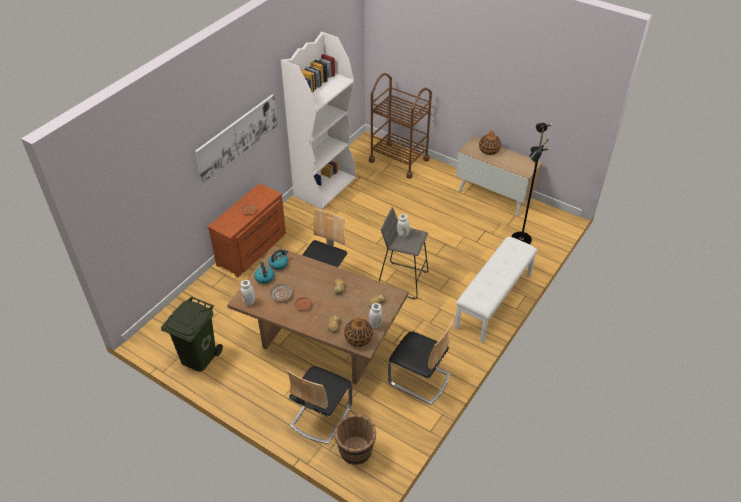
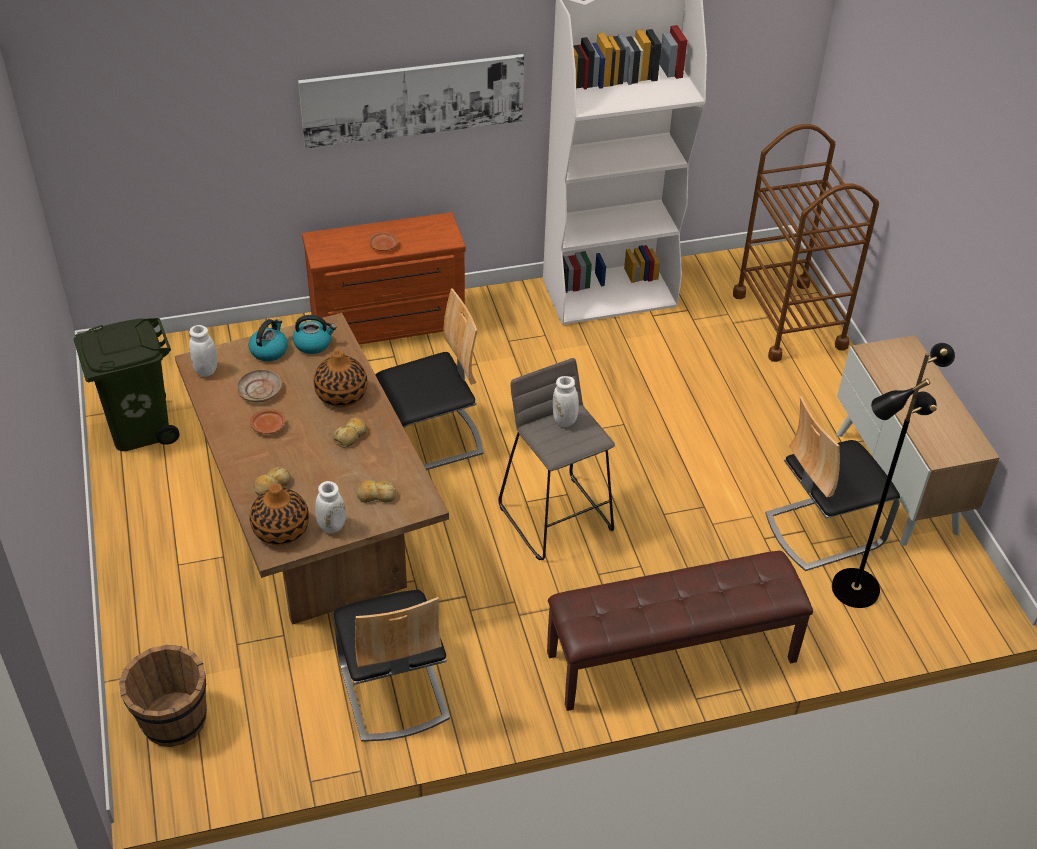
camera: 40 degrees right, 0 degrees up
chair [287,366,352,444] -> chair moved to [765,396,900,571]
white bench [454,237,538,342] -> brown bench [547,551,813,711]
vase [479,131,501,155] -> vase moved to [314,349,367,407]

